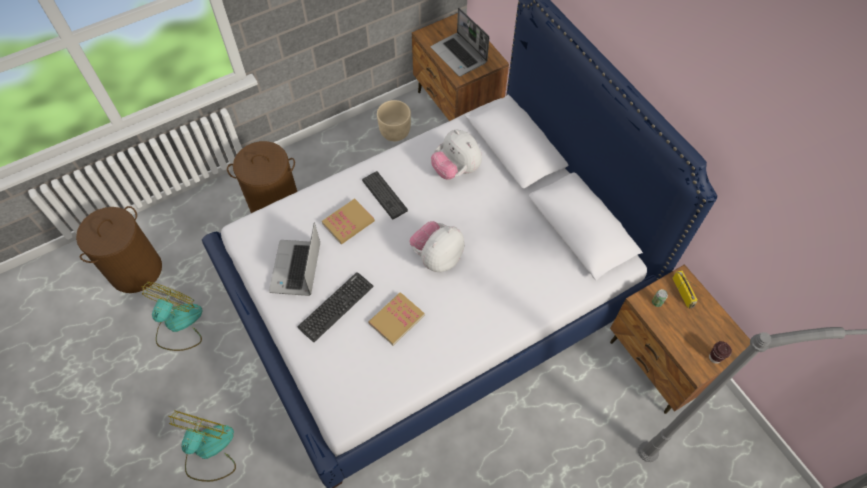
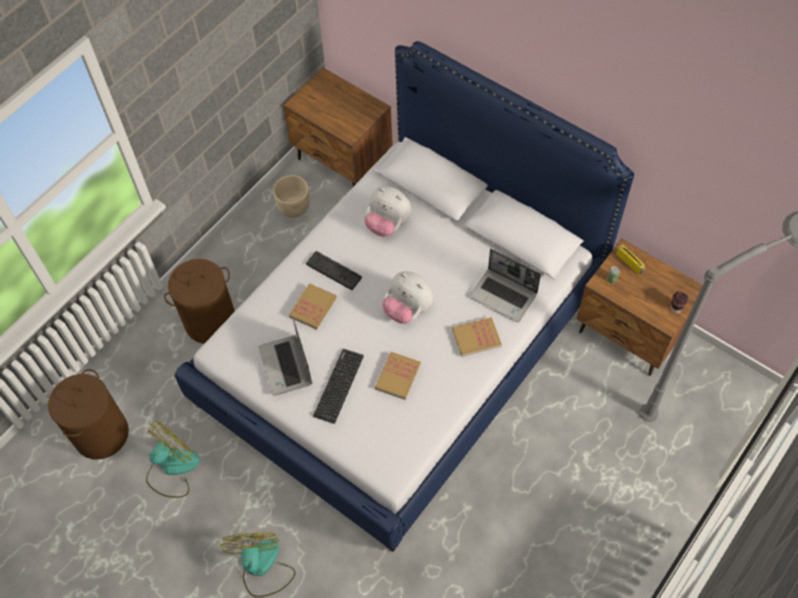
camera: 20 degrees left, 0 degrees up
fan [142,282,203,351] -> fan turned 45 degrees clockwise [146,421,201,498]
plush toy [410,221,464,272] -> plush toy turned 75 degrees counterclockwise [382,271,434,324]
laptop [431,7,489,77] -> laptop moved to [470,249,541,322]
none -> book [452,317,502,357]

